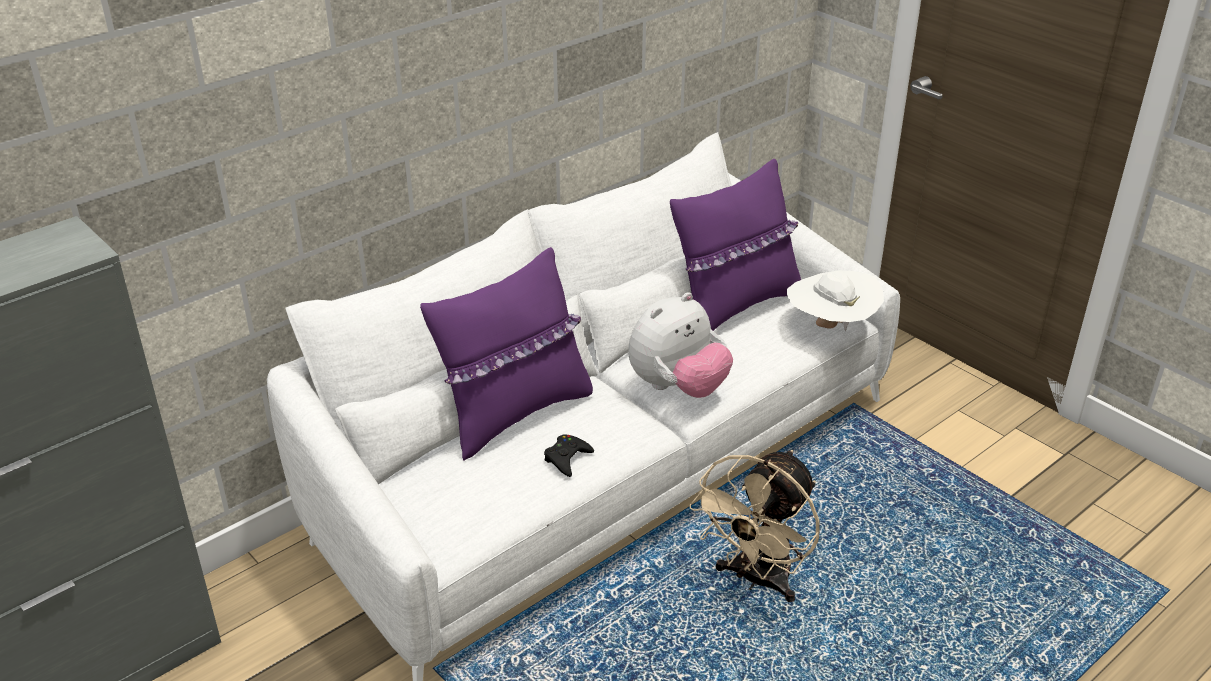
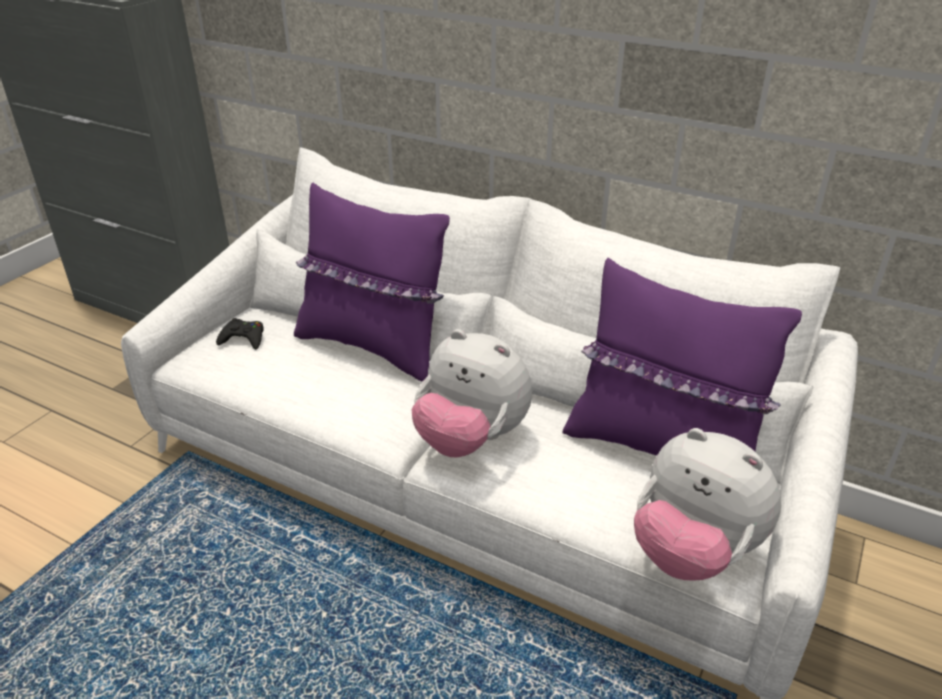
camera: 70 degrees right, 0 degrees up
black game controller [544,434,594,477] -> black game controller moved to [216,318,263,350]
beige fan [689,450,820,602] -> none
white hat [787,270,884,332] -> plush toy [634,428,781,581]

